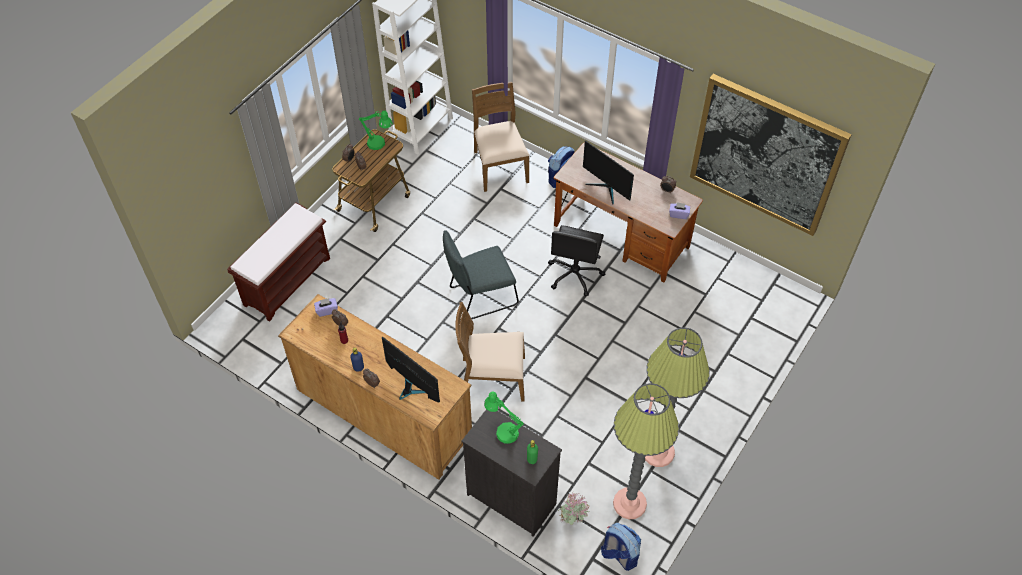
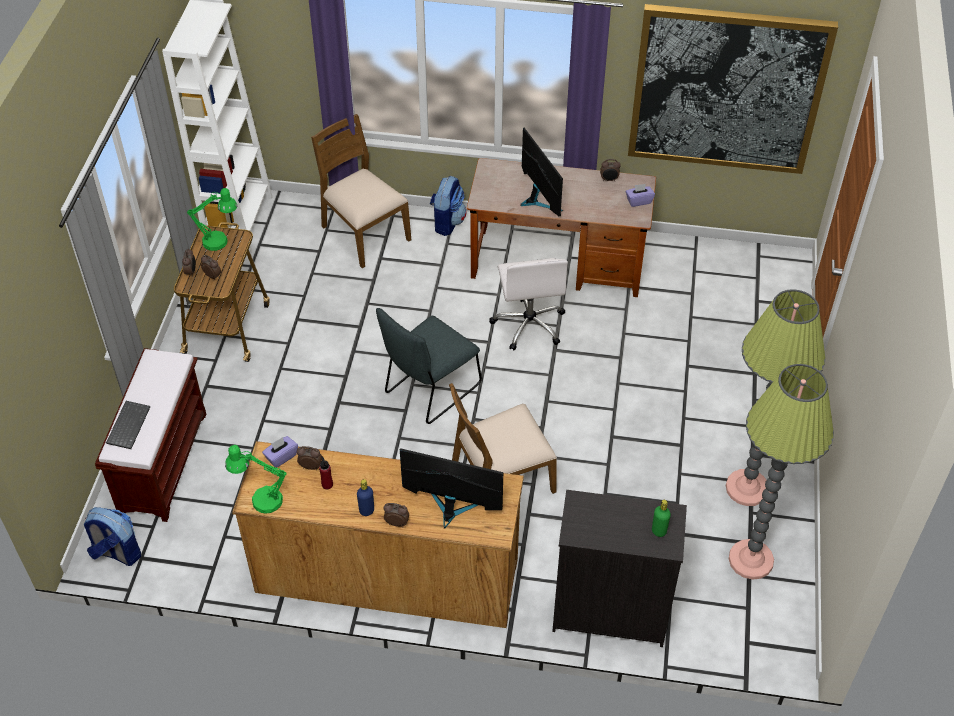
camera: 25 degrees left, 5 degrees down
green table lamp [484,391,524,444] -> green table lamp moved to [225,445,286,514]
black office chair [548,225,605,297] -> white office chair [489,258,568,350]
potted plant [558,491,590,525] -> none
monitor [583,141,634,205] -> monitor turned 135 degrees counterclockwise [520,128,563,216]
backpack [601,523,641,571] -> backpack moved to [84,507,141,566]
none -> keyboard [106,401,150,449]

